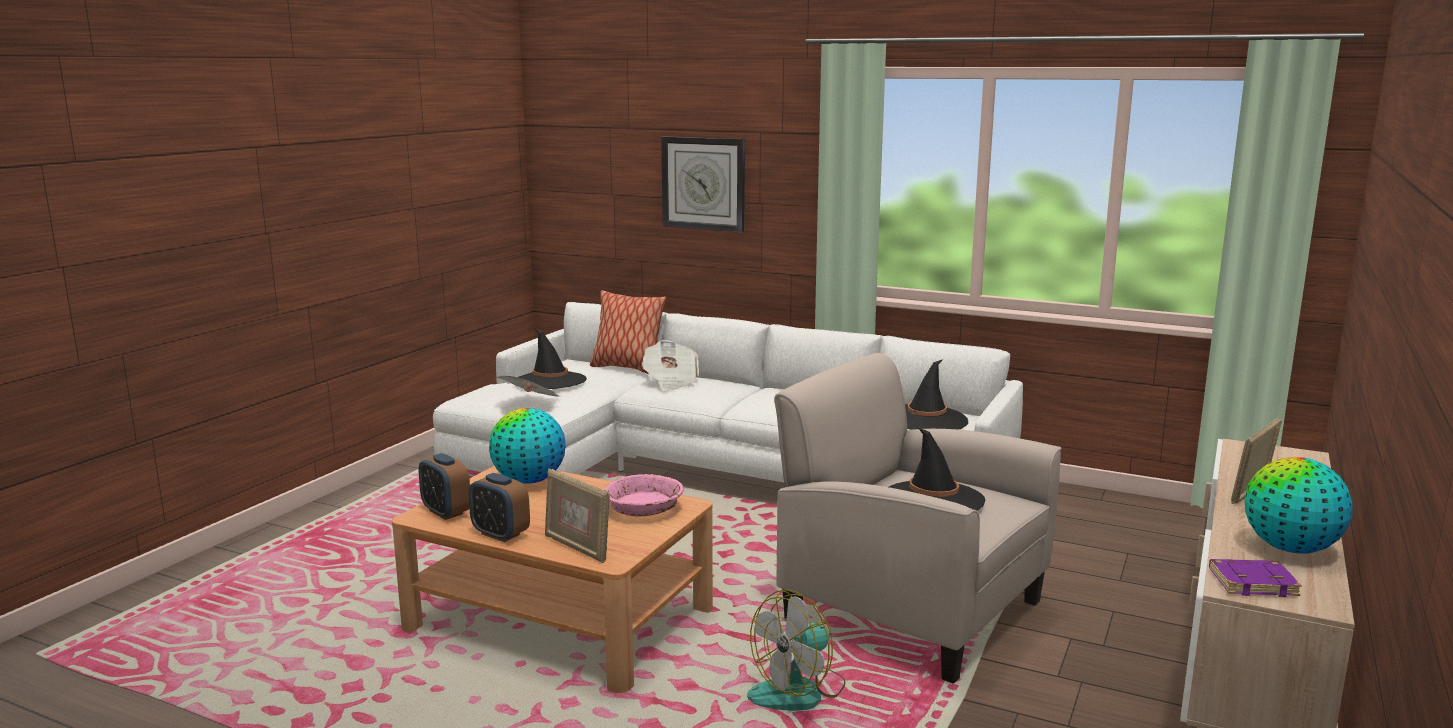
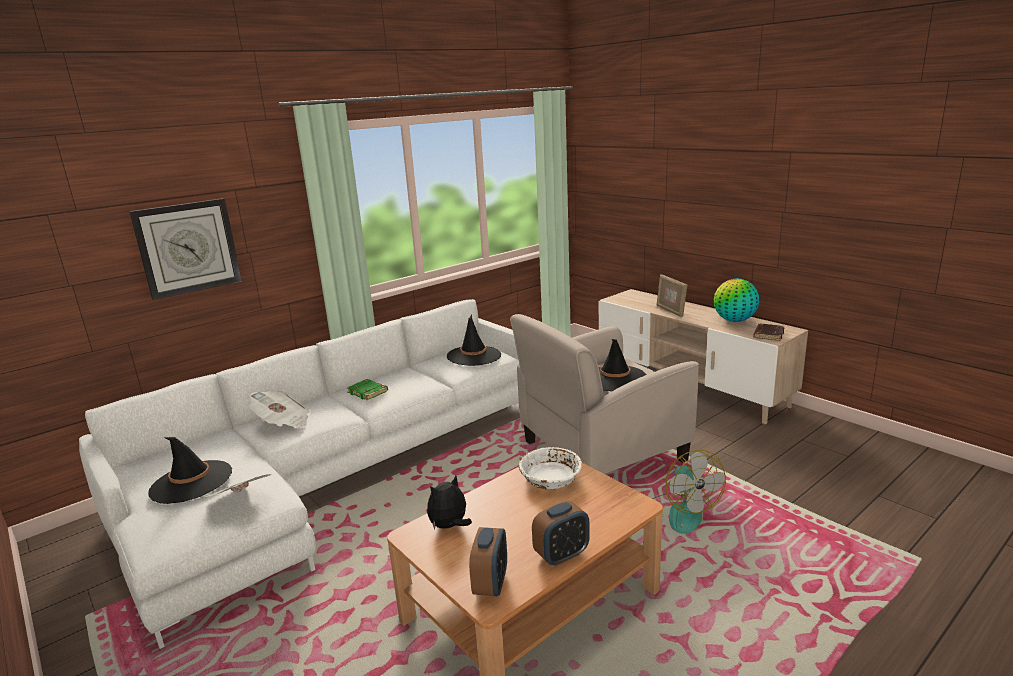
camera: 65 degrees left, 5 degrees up
alarm clock [418,453,470,520] -> alarm clock turned 60 degrees counterclockwise [469,527,507,596]
globe [489,408,566,484] -> plush toy [427,476,472,530]
picture frame [545,469,610,563] -> none
pillow [590,290,667,374] -> none
pink bowl [604,474,684,516] -> white bowl [519,447,582,489]
purple book [1209,559,1302,597] -> brown book [753,324,785,341]
none -> green book [347,379,388,400]

